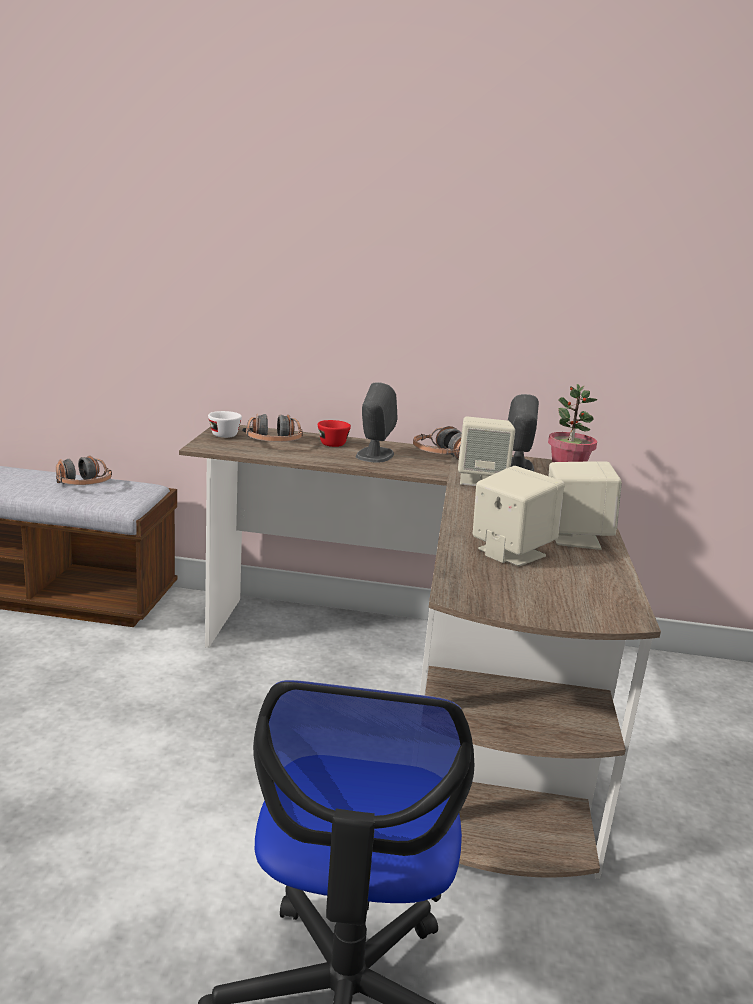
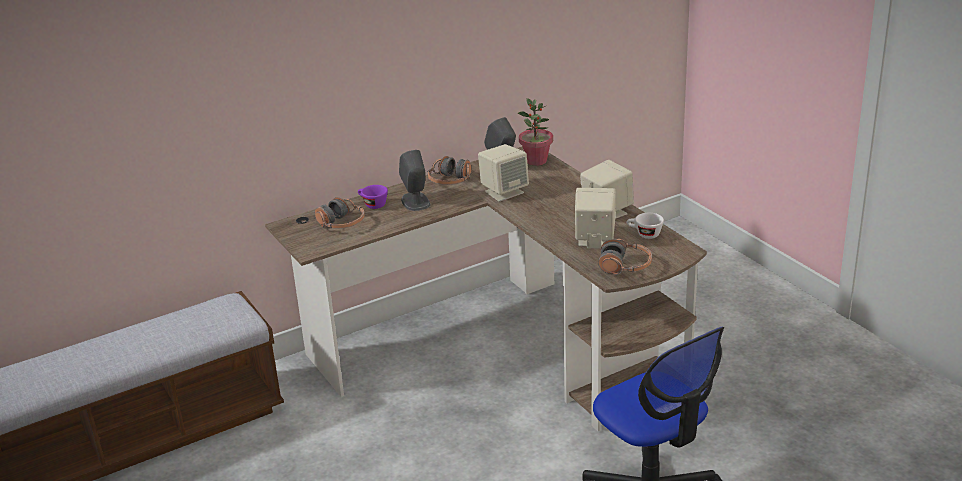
camera: 35 degrees left, 10 degrees up
headphones [56,456,112,485] -> headphones moved to [598,239,652,275]
white cup [208,411,242,438] -> white cup moved to [626,213,664,239]
red cup [318,420,351,447] -> purple cup [358,185,388,209]

